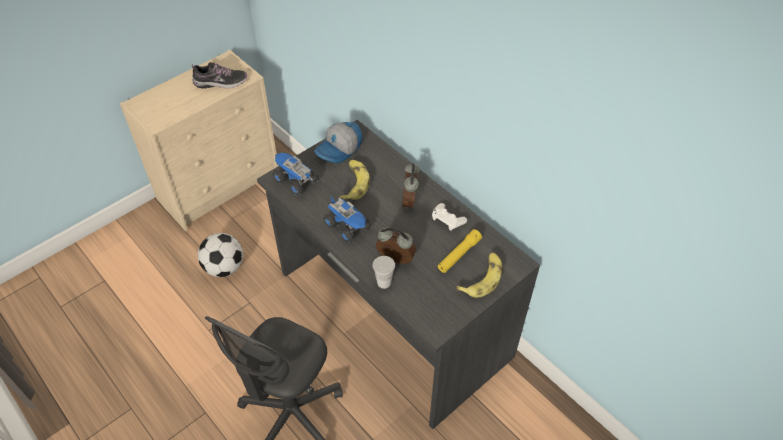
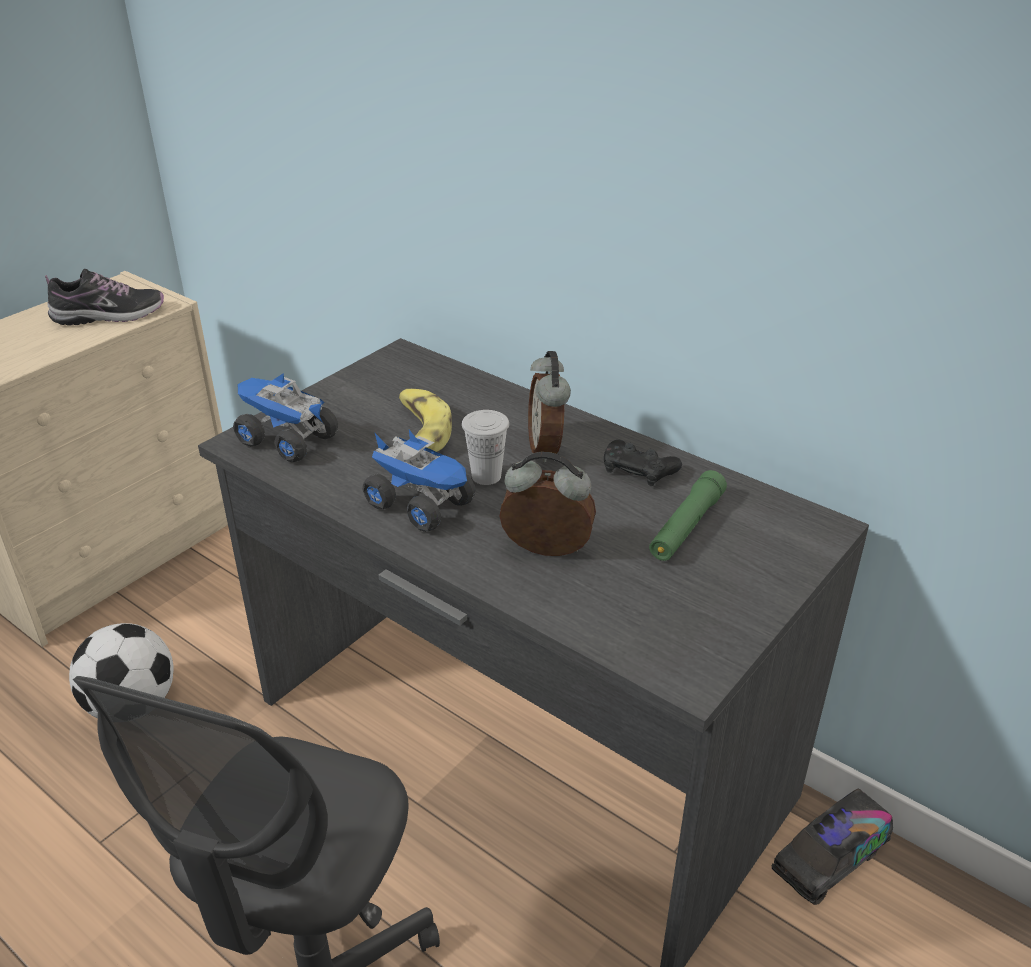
camera: 10 degrees left, 15 degrees down
cap [314,122,363,163] -> none
white cup [372,256,395,289] -> white cup moved to [462,410,509,485]
white game controller [432,203,467,231] -> black game controller [604,440,682,486]
yellow flashlight [438,229,482,273] -> green flashlight [649,470,727,561]
banana [456,253,502,298] -> none
none -> toy truck [772,789,893,905]

